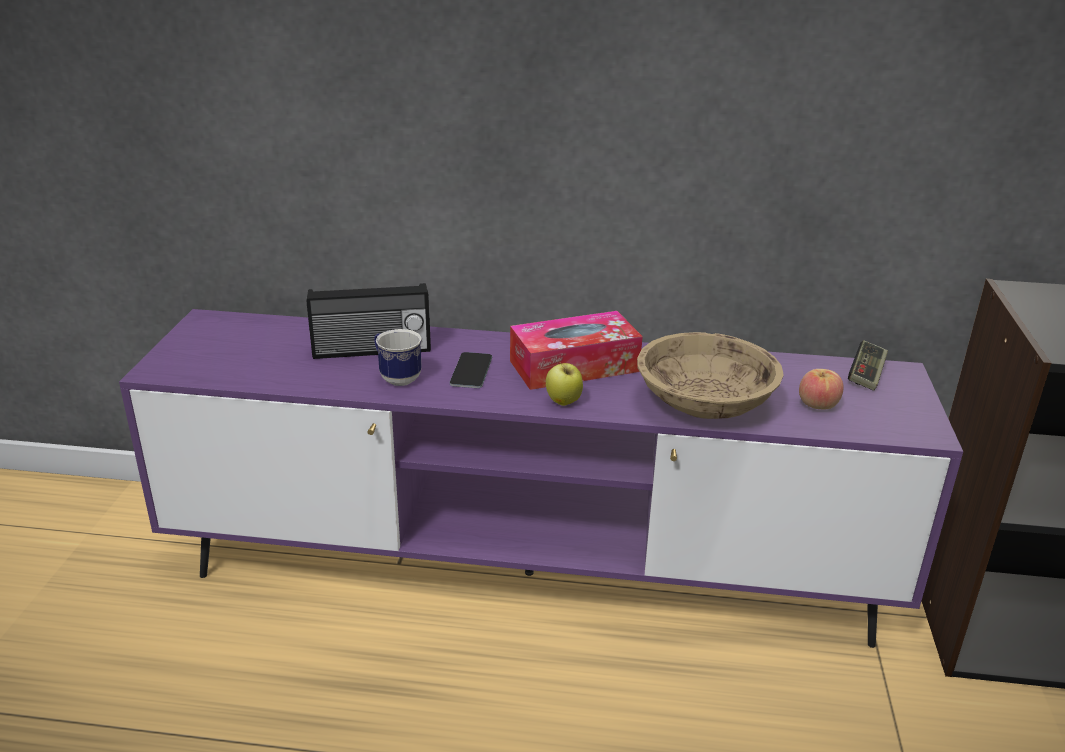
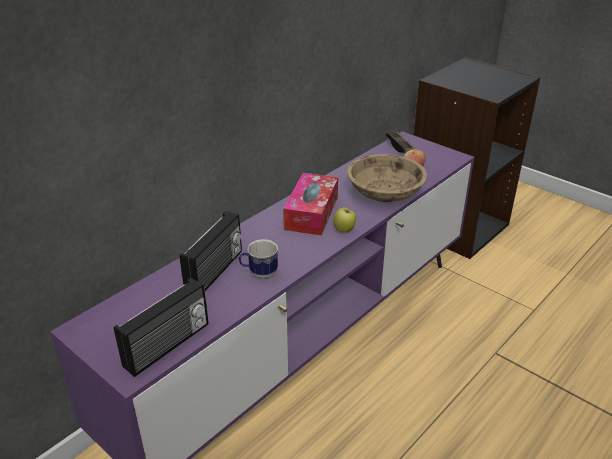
camera: 55 degrees left, 5 degrees up
phone [450,352,492,388] -> none
none -> radio [114,278,208,377]

